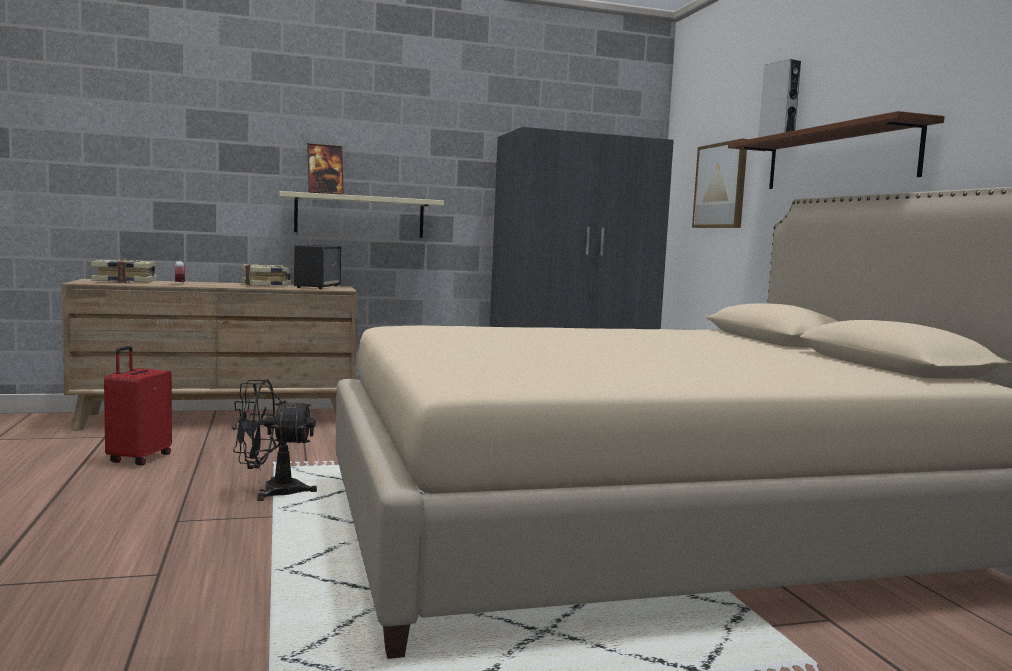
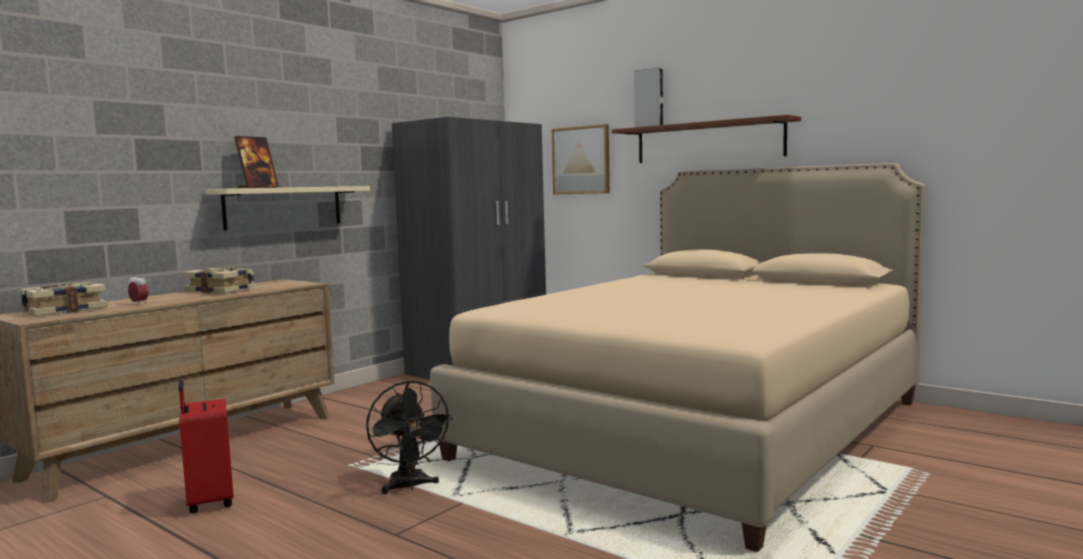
camera: 35 degrees left, 0 degrees up
black fan [232,379,317,501] -> black fan turned 75 degrees counterclockwise [366,380,453,494]
speaker [294,245,341,289] -> none

